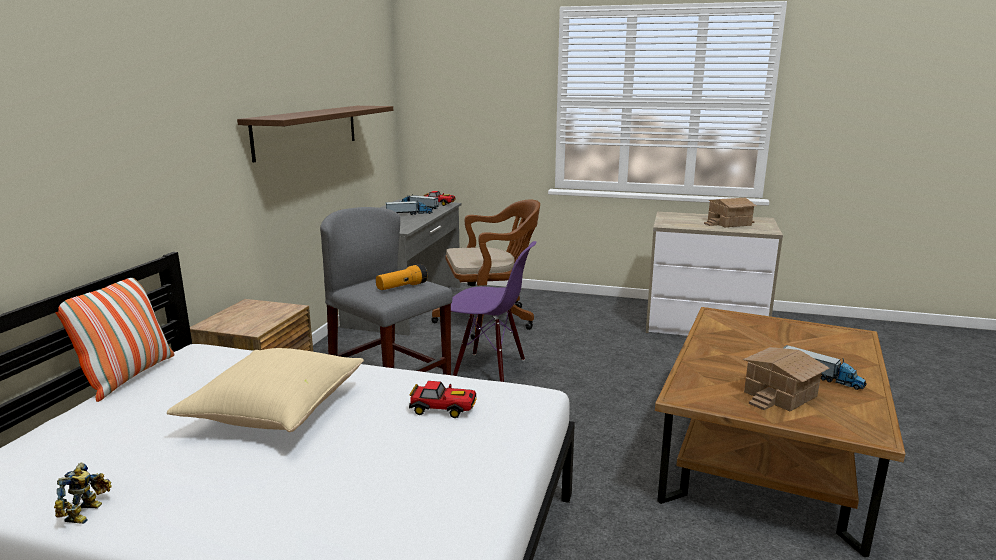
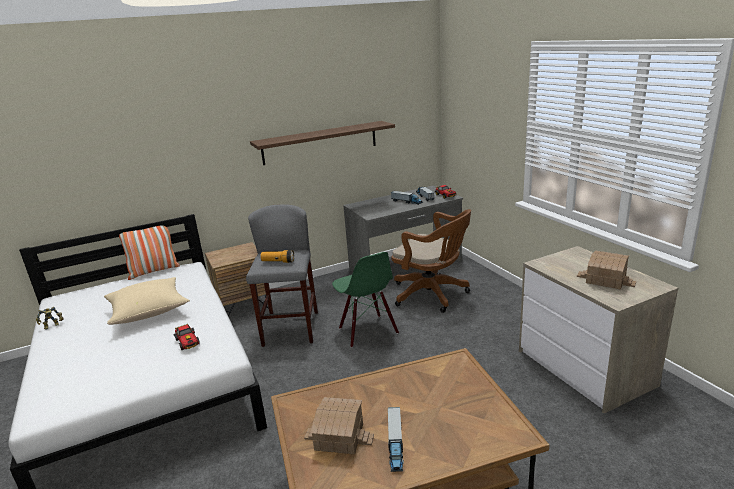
camera: 50 degrees right, 5 degrees up
purple chair [451,241,537,382] -> green chair [332,252,399,348]

